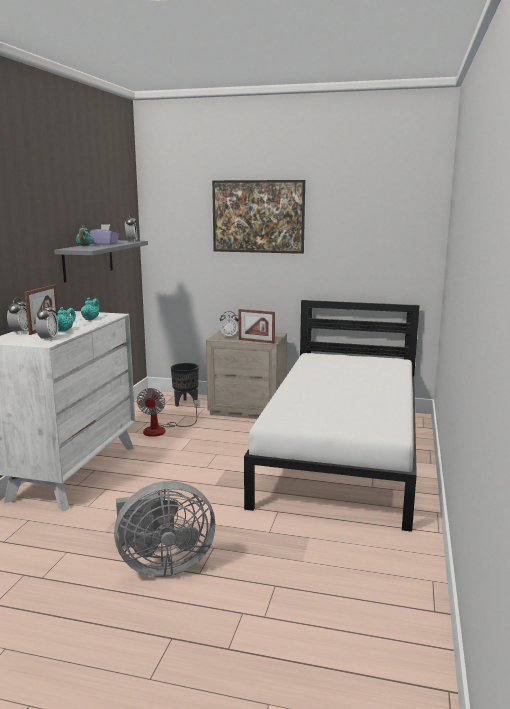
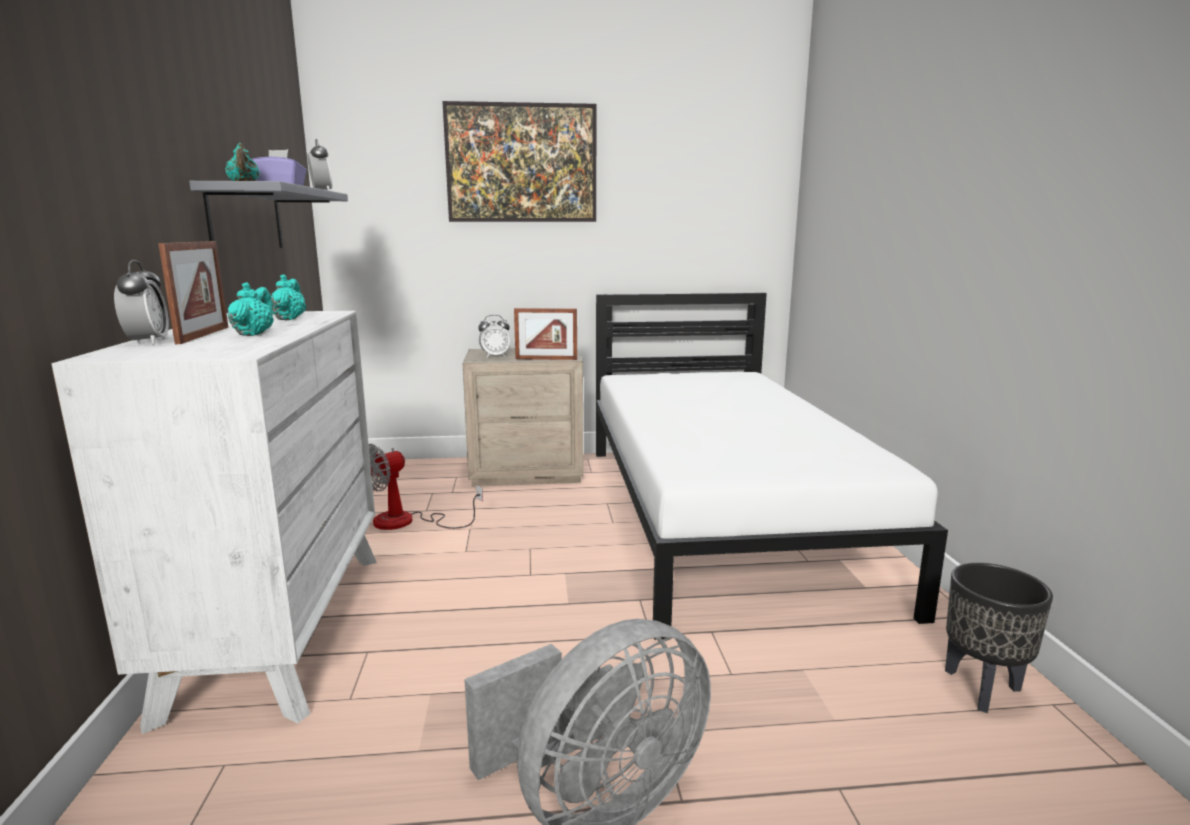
camera: 20 degrees left, 0 degrees up
alarm clock [35,302,58,341] -> none
fan [137,388,200,437] -> fan turned 60 degrees clockwise [369,444,483,530]
black planter [171,363,199,407] -> black planter moved to [945,563,1053,713]

